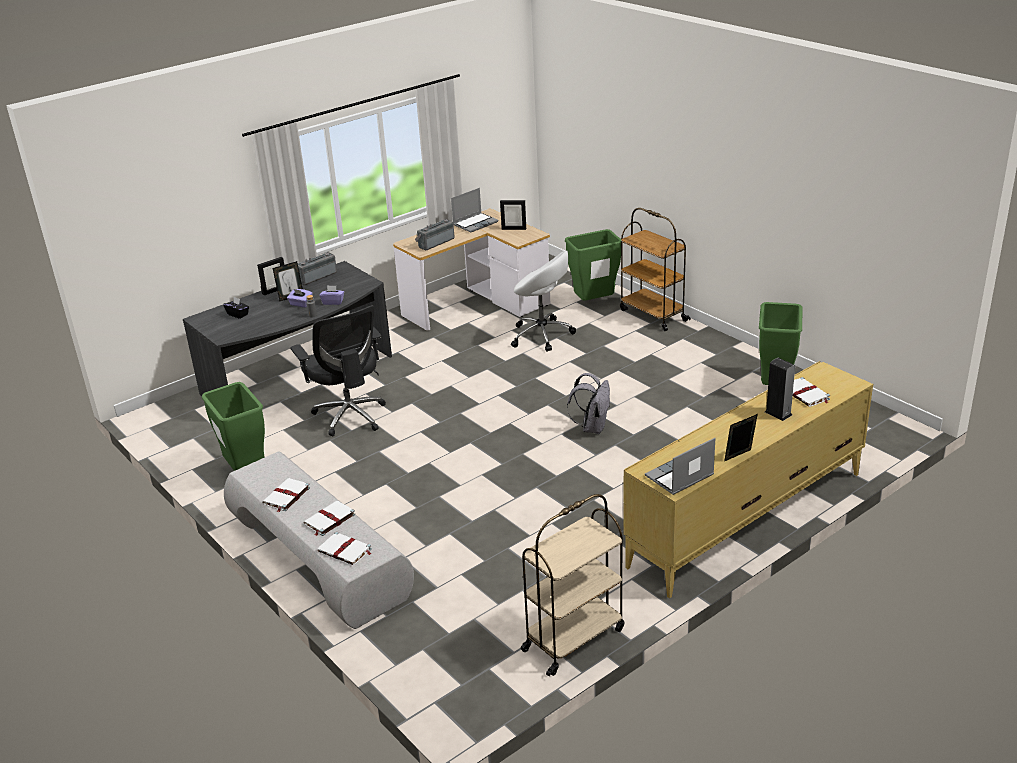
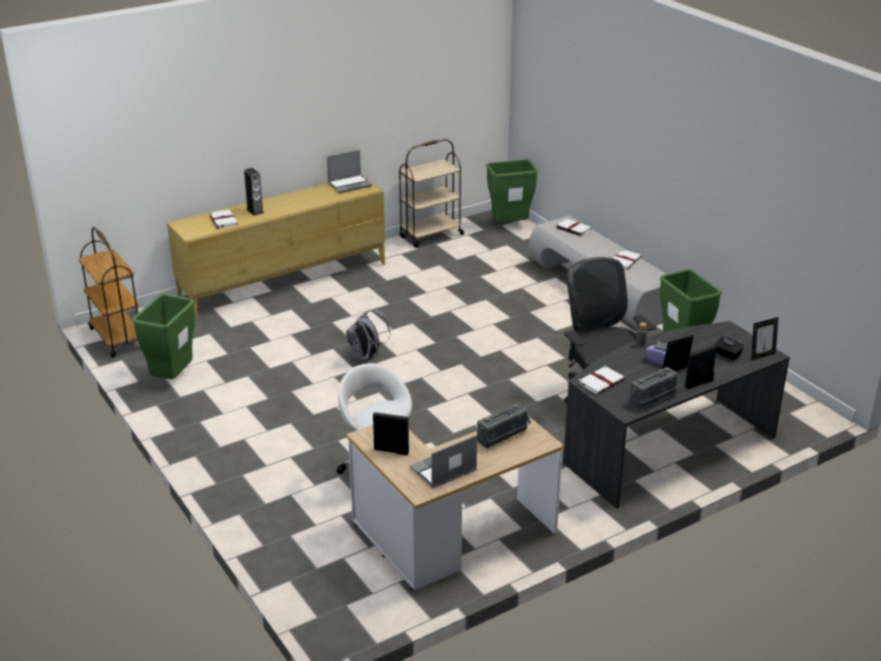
camera: 175 degrees left, 0 degrees up
white book [303,501,355,536] -> white book moved to [578,366,625,394]
purple tissue box [319,285,344,305] -> none
green trash can [565,229,621,301] -> green trash can moved to [486,159,538,223]
brown cart [620,208,691,331] -> brown cart moved to [78,227,141,358]
picture frame [724,414,758,461] -> picture frame moved to [751,317,778,360]

